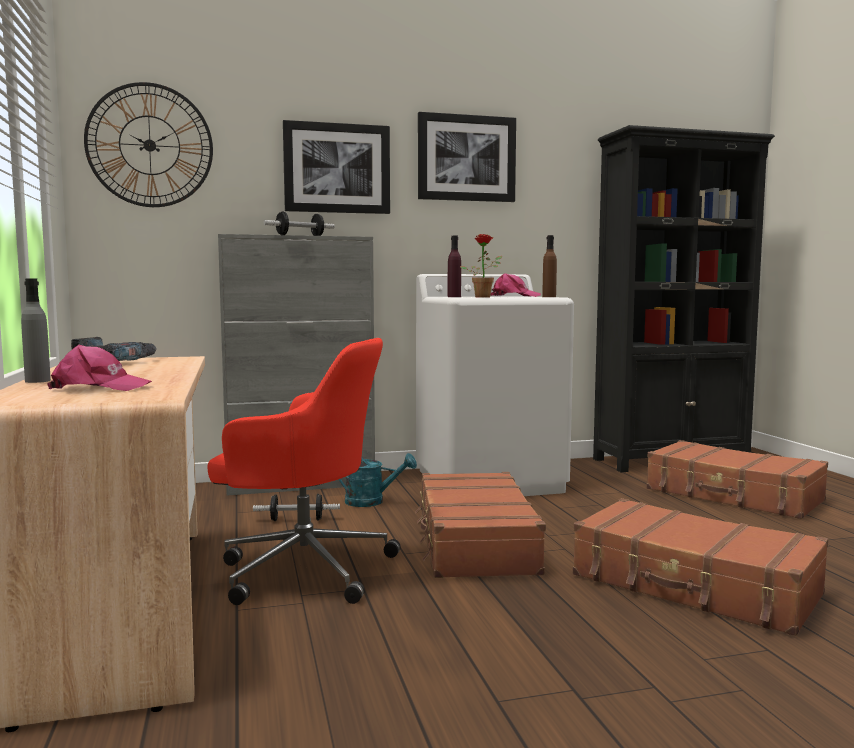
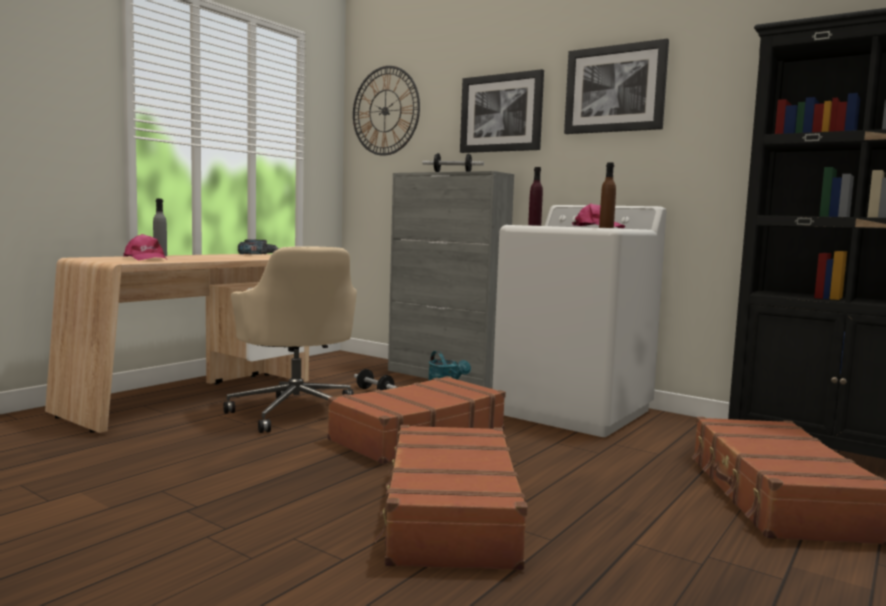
camera: 50 degrees right, 0 degrees up
red office chair [207,338,401,605] -> beige office chair [223,246,357,433]
potted plant [460,234,502,298] -> none

